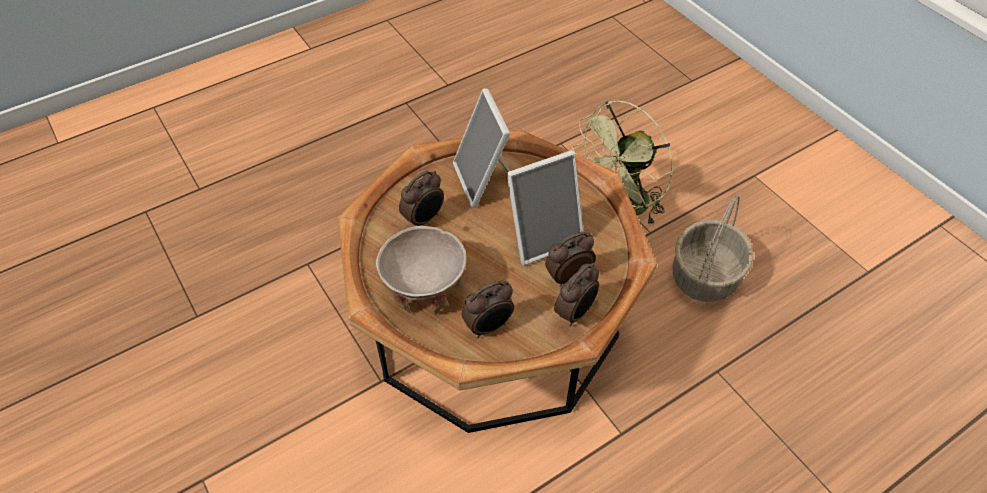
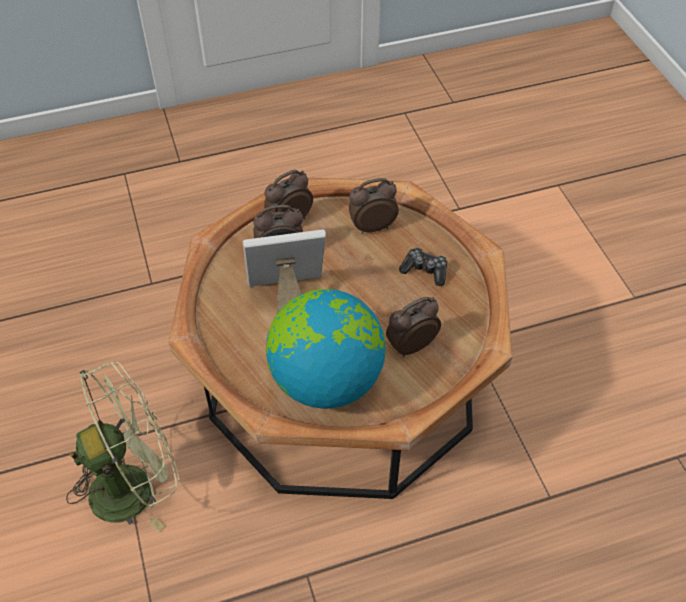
camera: 165 degrees left, 0 degrees up
beige bowl [376,226,467,315] -> game controller [399,247,447,286]
picture frame [453,88,511,208] -> globe [266,289,386,409]
basket [673,195,753,302] -> none

